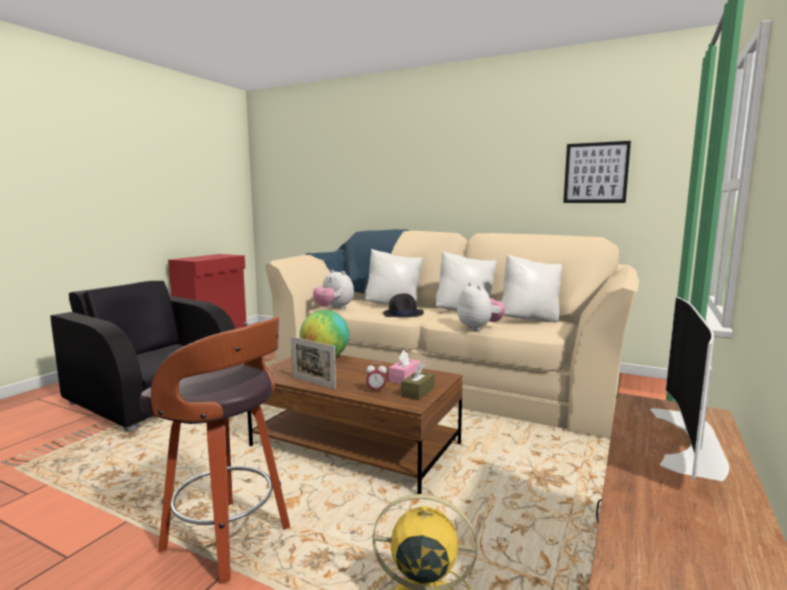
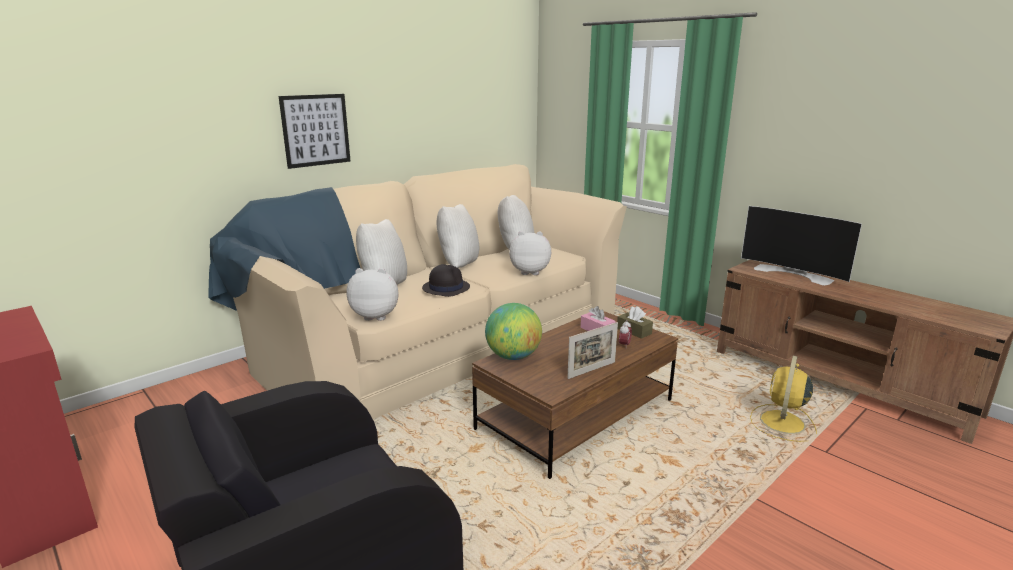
camera: 70 degrees left, 10 degrees up
stool [140,316,290,583] -> none
plush toy [313,270,354,309] -> plush toy turned 150 degrees counterclockwise [347,268,399,321]
picture [563,141,631,203] -> picture moved to [279,94,350,169]

